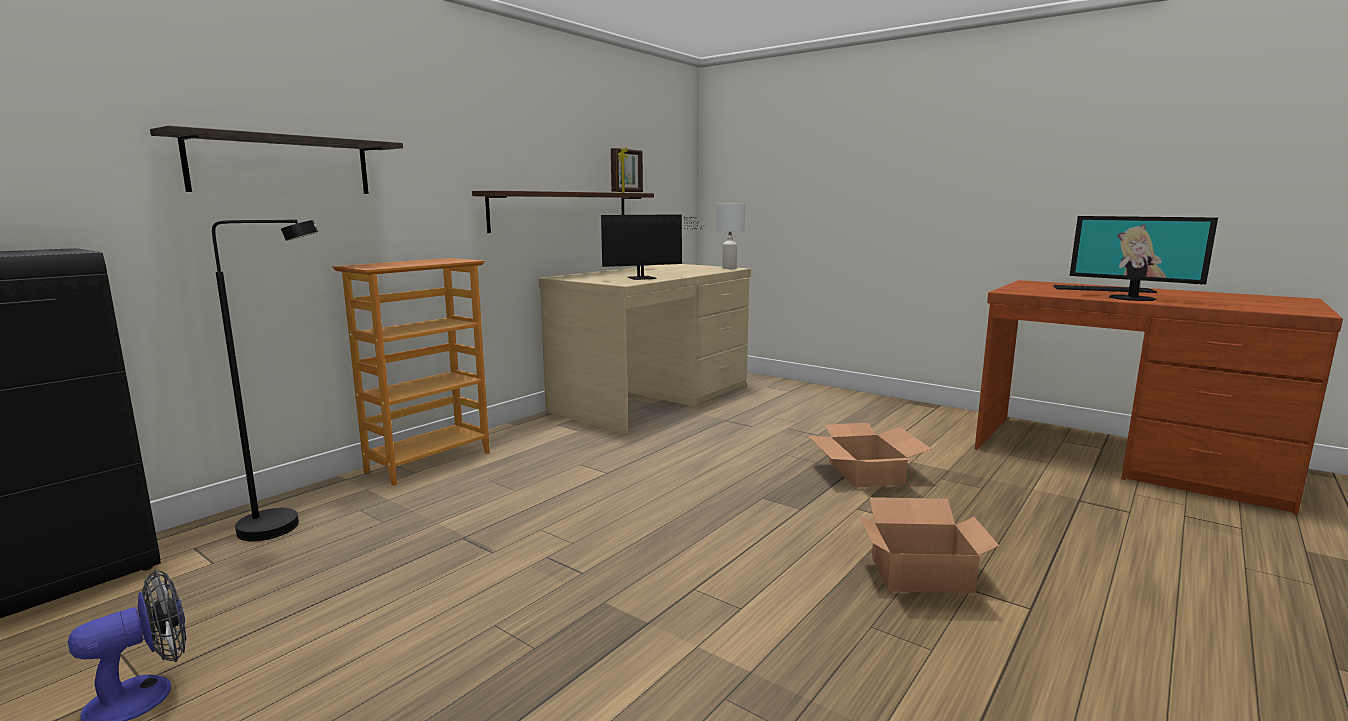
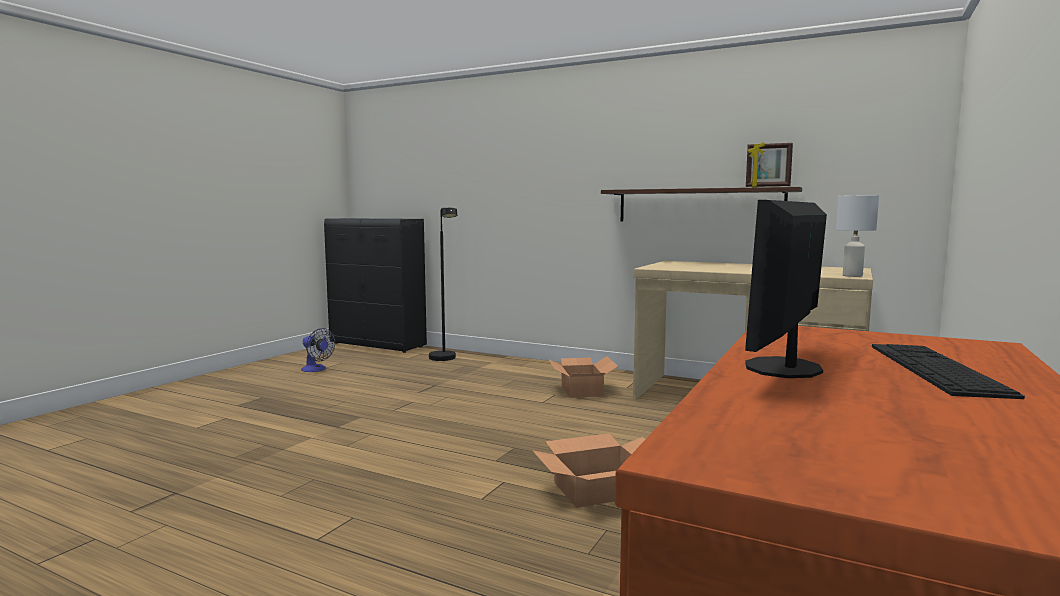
camera: 80 degrees right, 5 degrees down
shelf [150,126,403,194] -> none
bookcase [332,258,490,486] -> none
monitor [601,214,706,280] -> none
cardboard box [858,497,999,593] -> cardboard box moved to [548,356,618,398]

